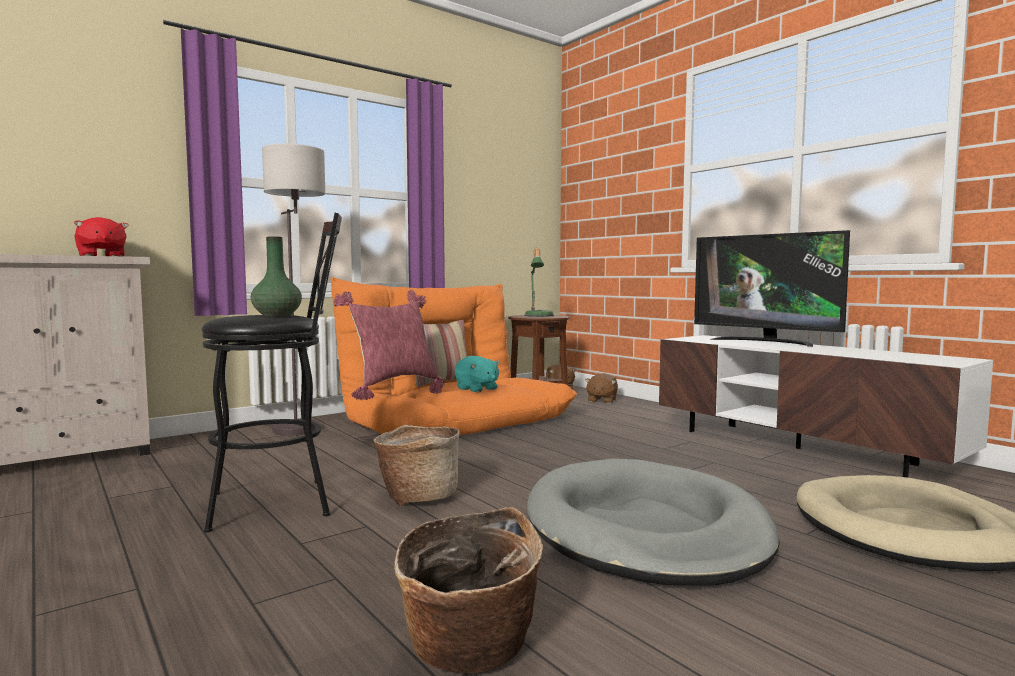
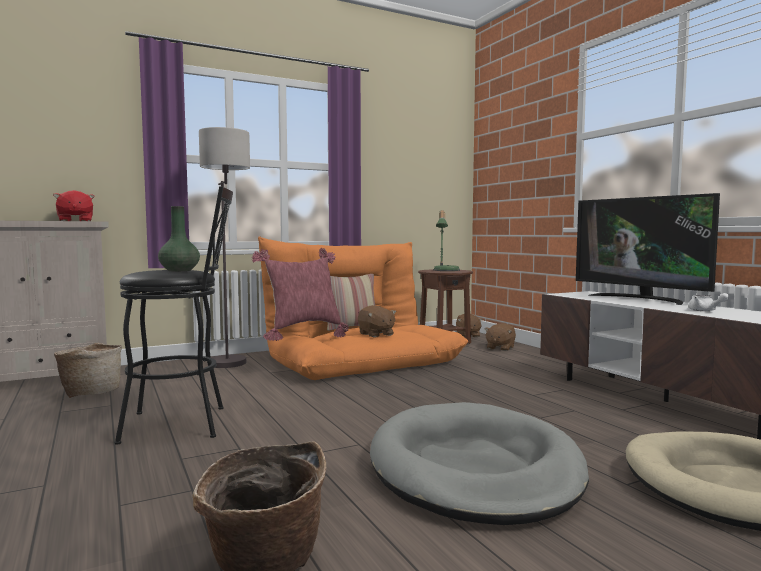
camera: 10 degrees right, 0 degrees up
basket [373,425,460,506] -> basket moved to [54,343,122,398]
turquoise plush toy [455,356,500,392] -> brown plush toy [358,305,396,338]
none -> white teapot [688,293,729,311]

